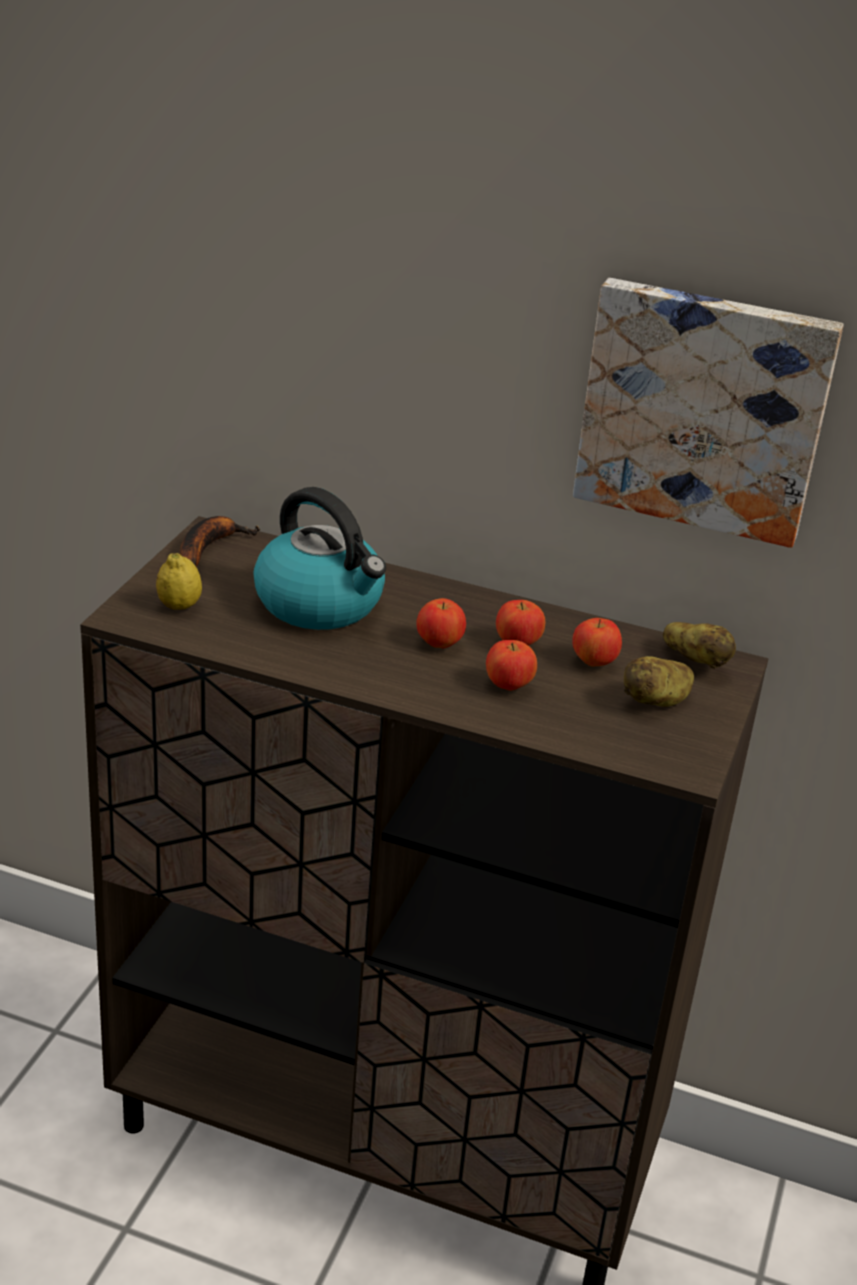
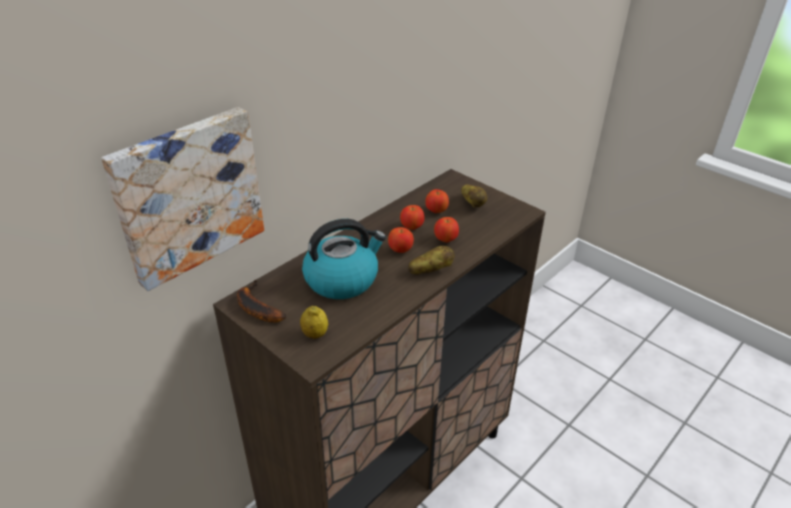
camera: 65 degrees left, 5 degrees up
picture [573,278,844,548] -> picture moved to [101,107,264,291]
potato [663,622,736,669] -> potato moved to [408,246,455,275]

